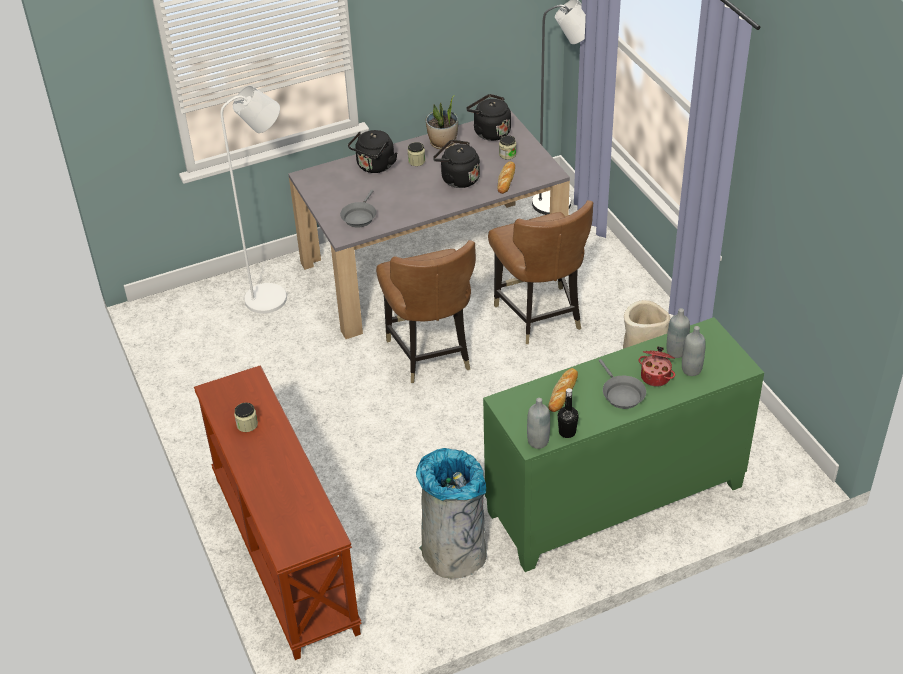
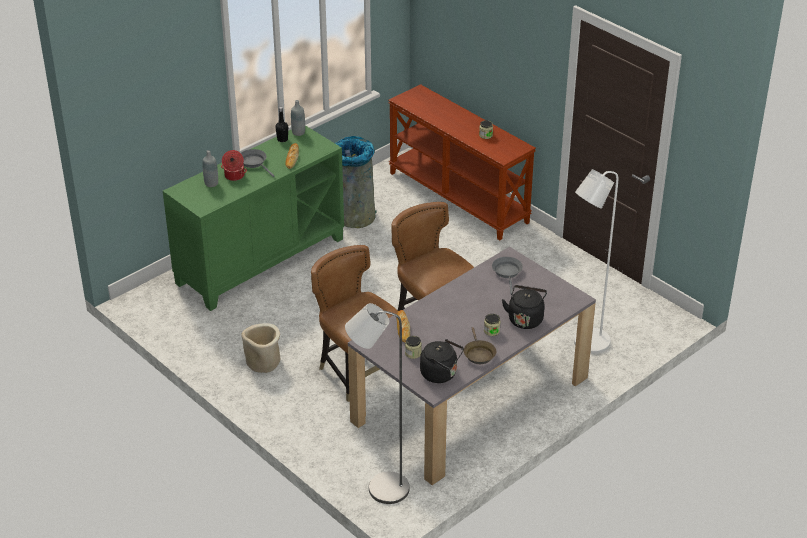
camera: 160 degrees right, 5 degrees down
potted plant [426,95,458,149] -> brown frying pan [464,327,496,364]
black kettle [433,140,480,188] -> none
grey bottle [666,308,690,358] -> none

